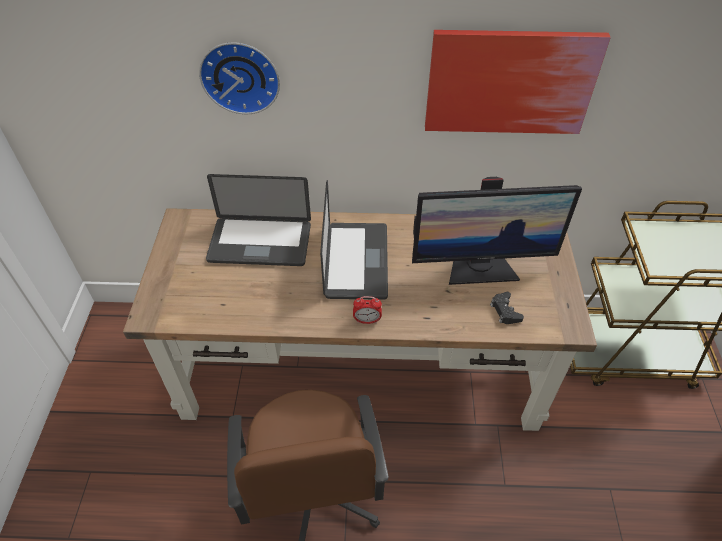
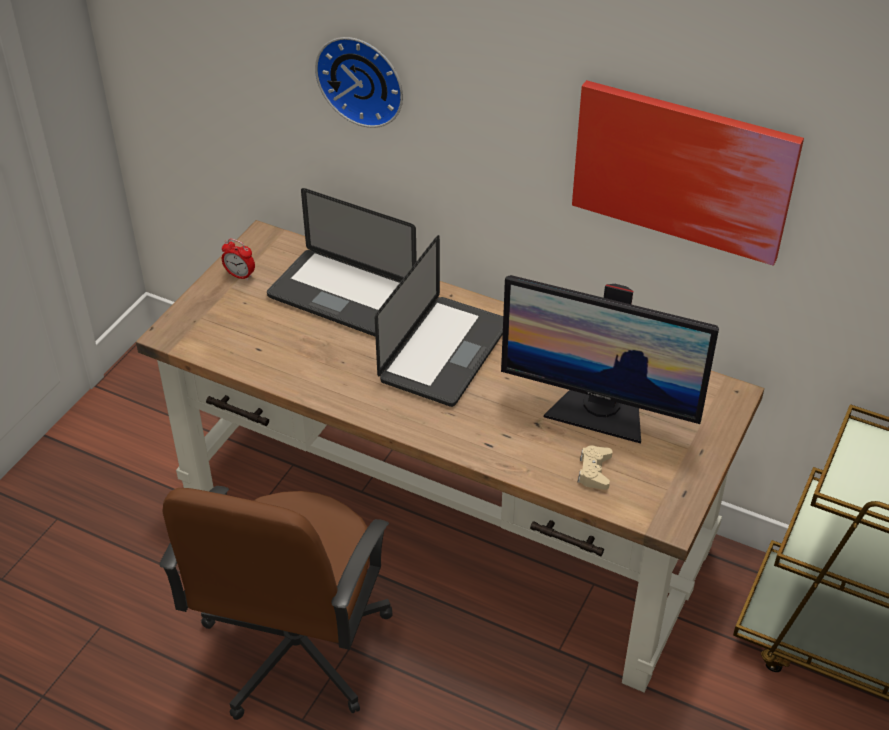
camera: 25 degrees right, 5 degrees down
alarm clock [353,296,382,324] -> alarm clock moved to [222,239,255,281]
black game controller [490,292,524,324] -> beige game controller [578,445,613,490]

